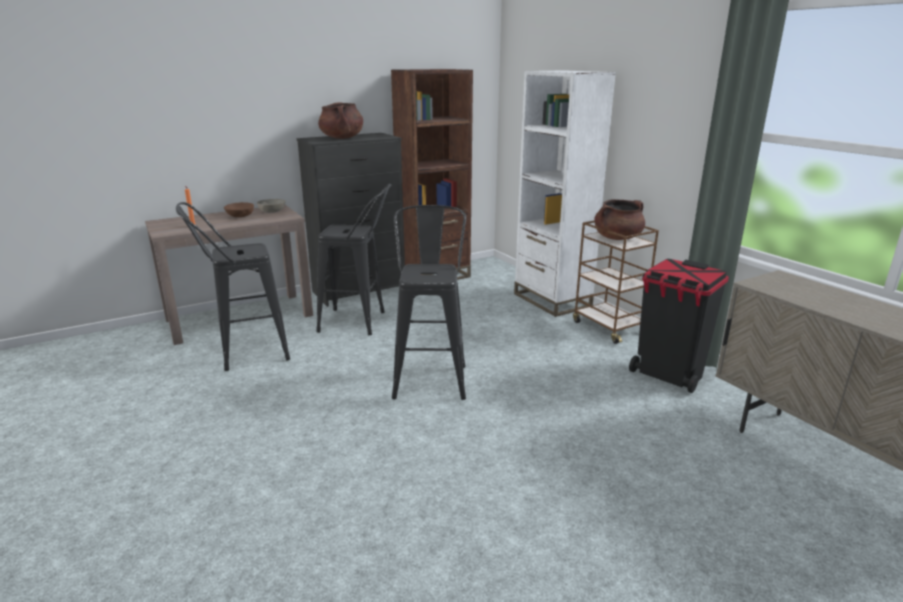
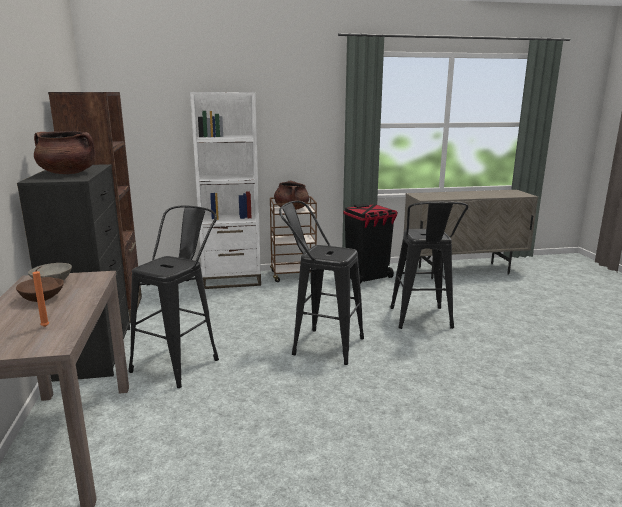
camera: 70 degrees left, 5 degrees down
black stool [176,202,290,371] -> black stool moved to [390,202,468,329]

